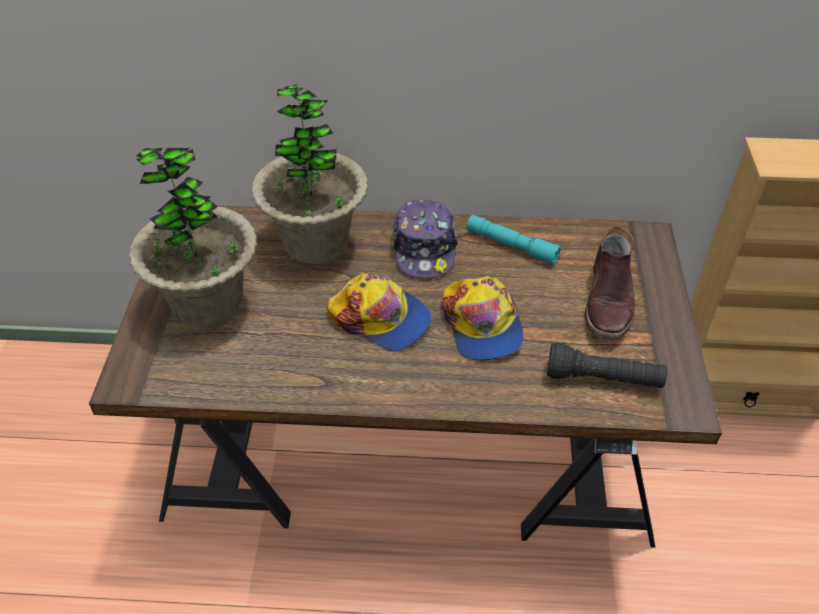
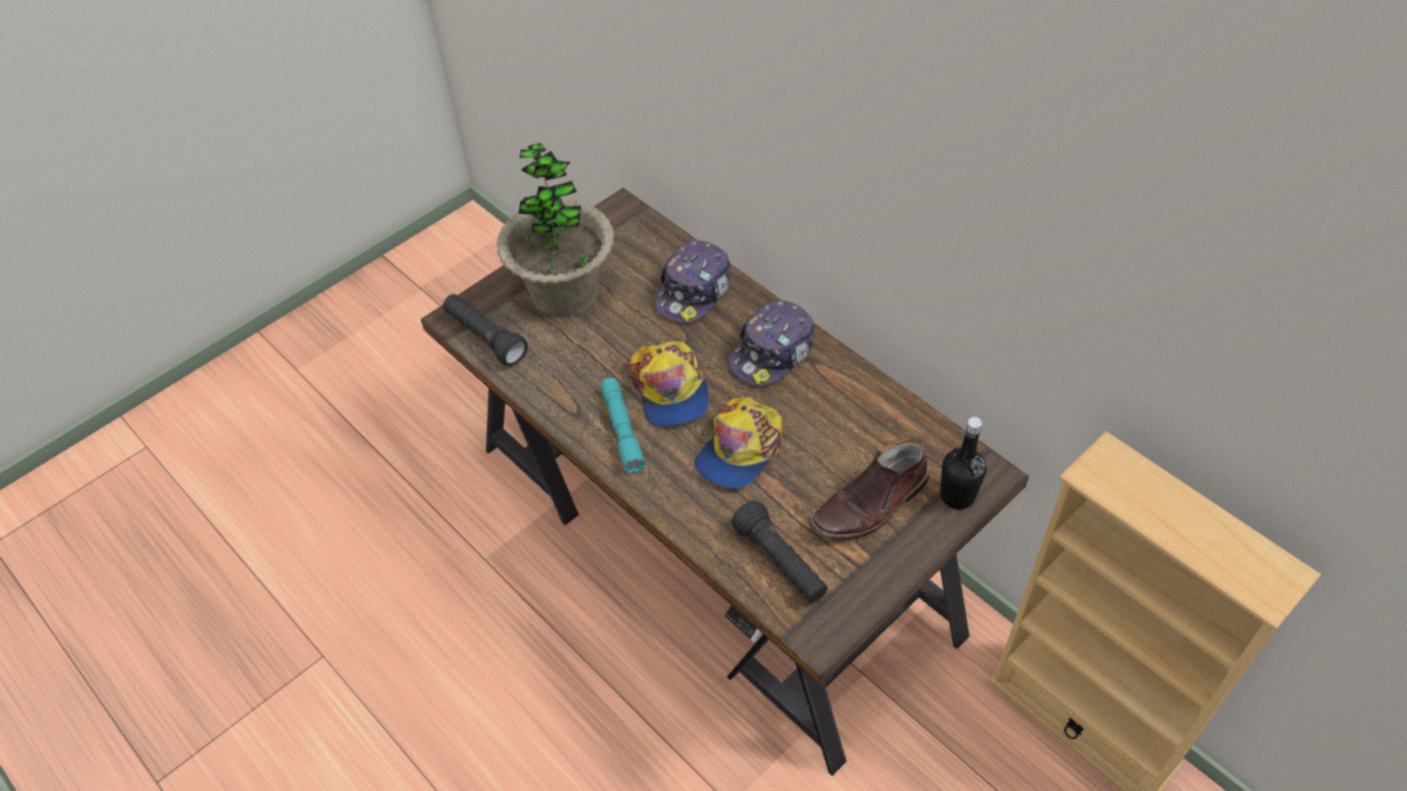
camera: 45 degrees right, 5 degrees up
potted plant [251,84,368,264] -> cap [655,240,730,324]
turquoise flashlight [466,215,562,265] -> turquoise flashlight moved to [601,378,646,473]
none -> black flashlight [443,294,528,366]
none -> black bottle [940,417,987,510]

